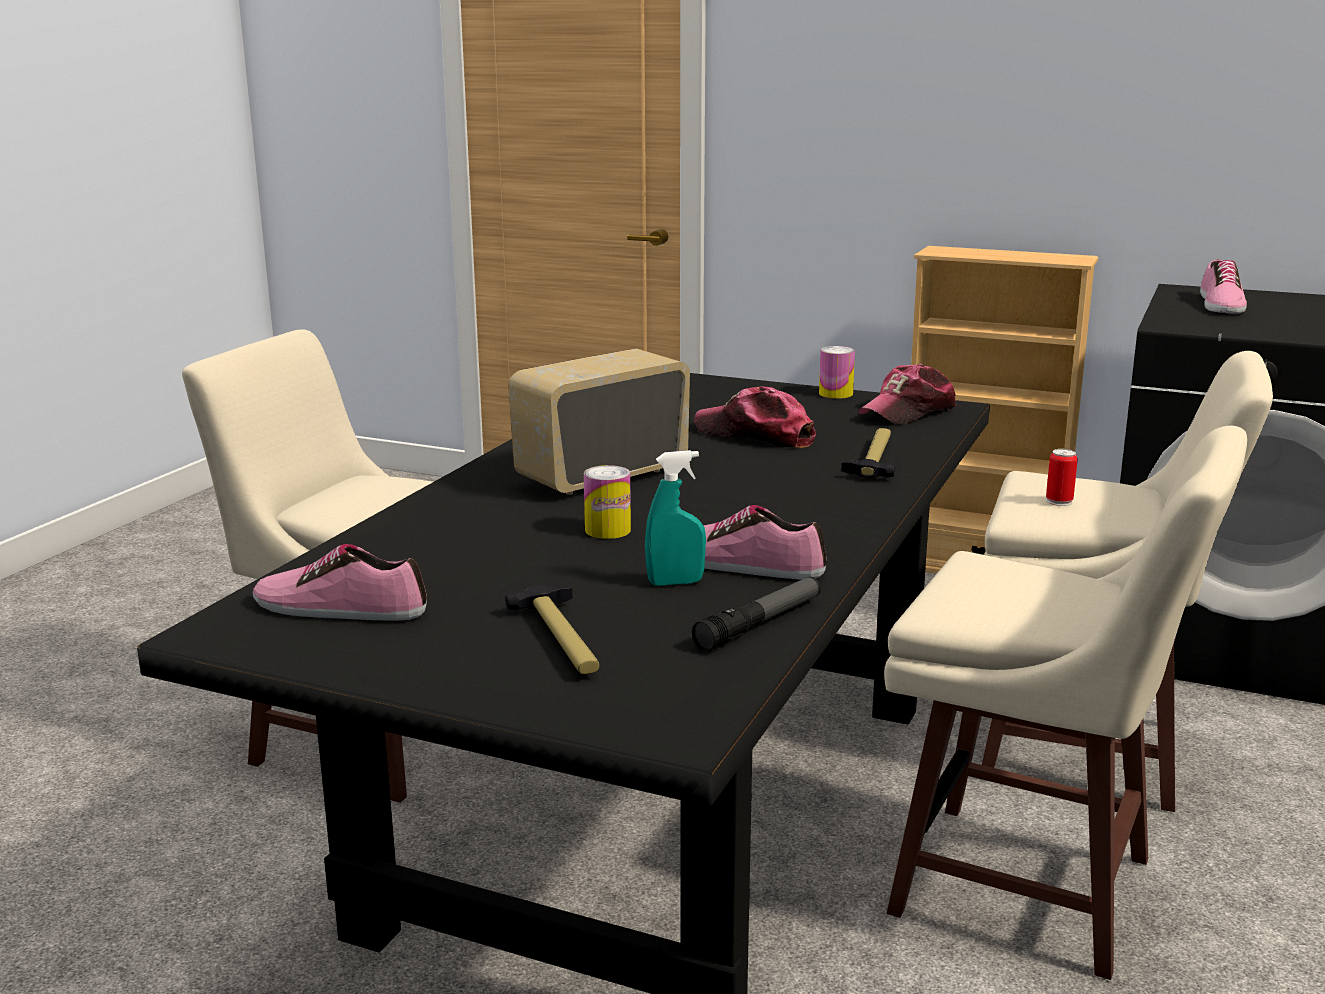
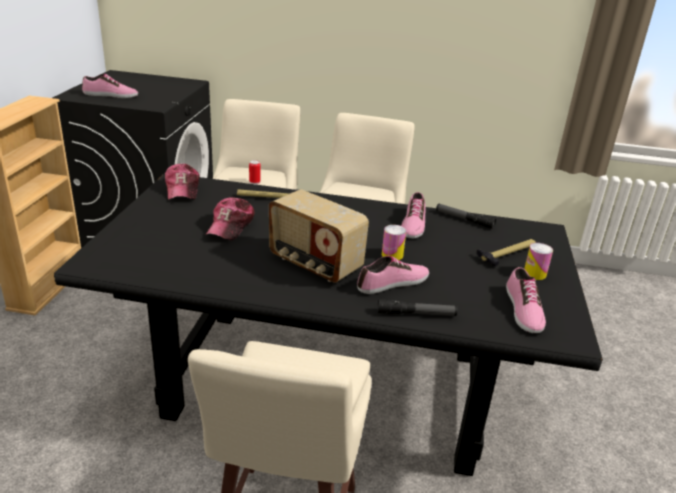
camera: 105 degrees left, 10 degrees up
turquoise spray bottle [645,450,706,586] -> none
can [819,346,855,399] -> can moved to [524,243,553,280]
cap [858,364,956,425] -> cap turned 45 degrees clockwise [165,164,200,200]
none -> shoe [357,256,429,294]
none -> flashlight [378,299,458,316]

